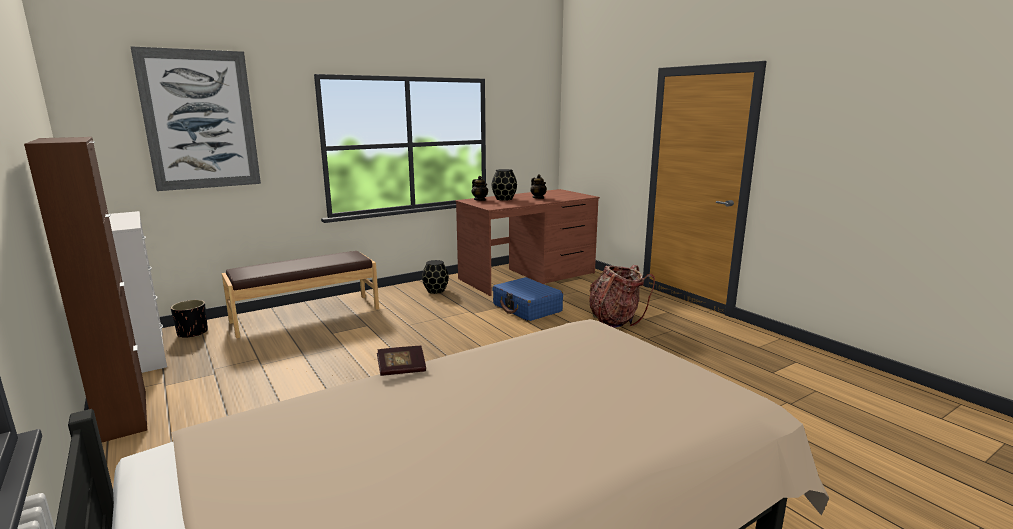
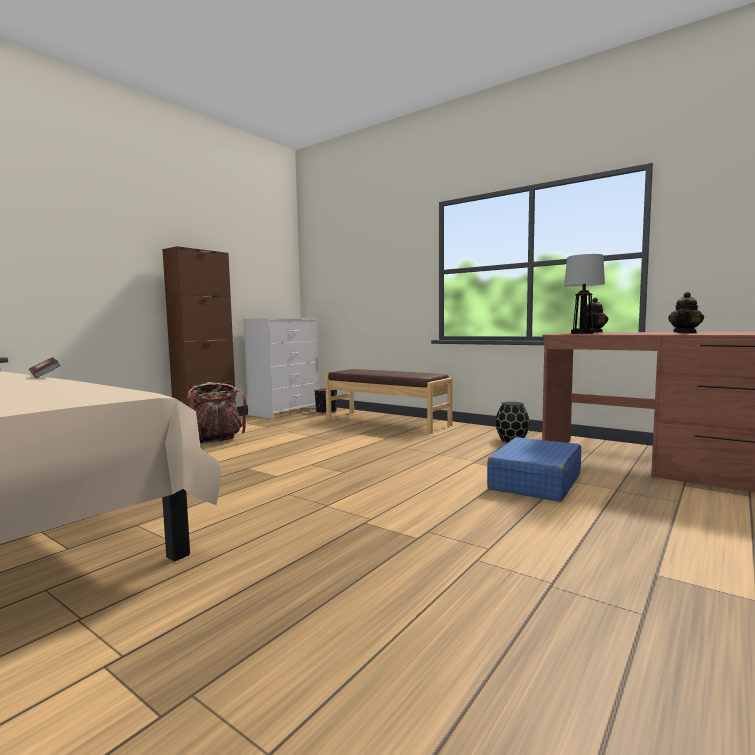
camera: 70 degrees right, 10 degrees down
picture [130,46,261,191] -> none
black vase [492,169,517,201] -> none
backpack [589,265,655,328] -> backpack moved to [188,382,246,444]
none -> table lamp [564,254,605,334]

